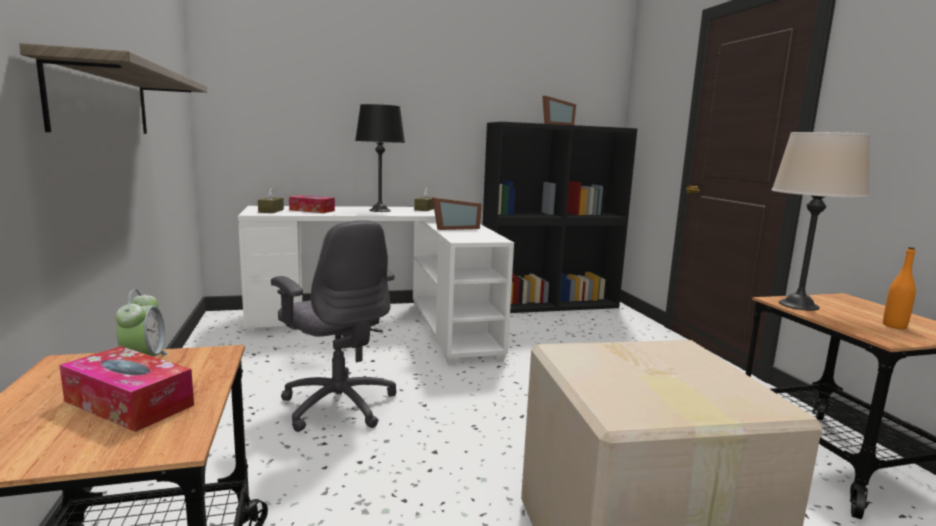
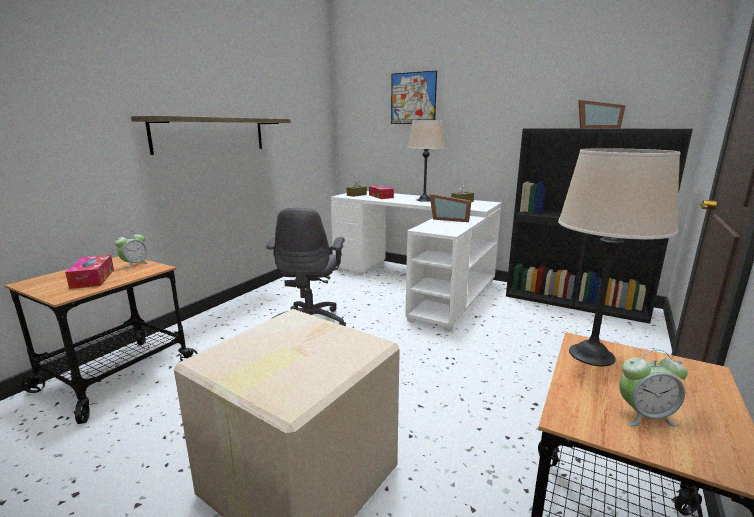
camera: 45 degrees right, 5 degrees up
black table lamp [355,104,405,212] -> beige table lamp [408,120,445,202]
orange bottle [883,247,916,329] -> alarm clock [619,350,688,426]
none -> picture [391,71,437,124]

